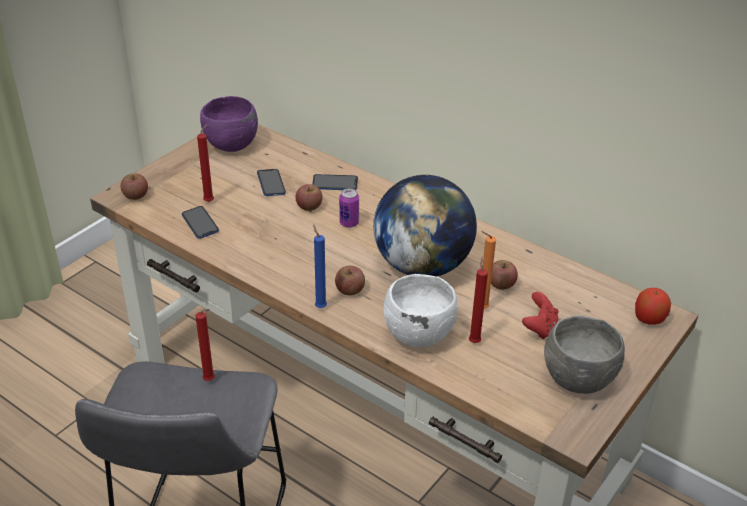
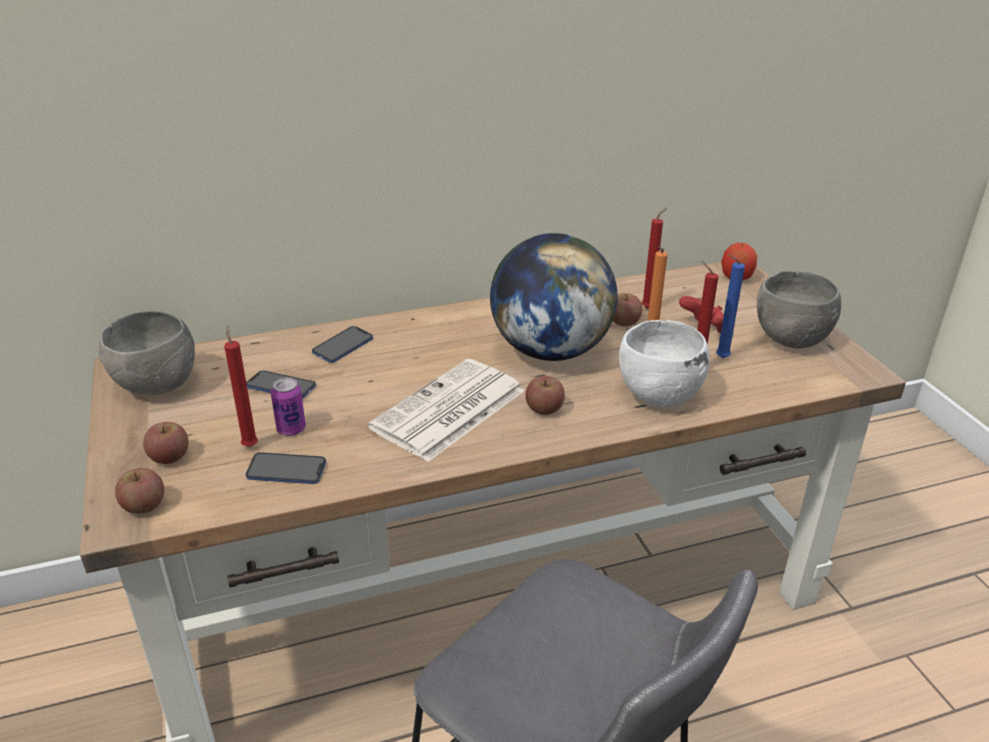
camera: 55 degrees left, 5 degrees down
red candle [196,309,215,381] -> red candle moved to [641,208,667,309]
purple bowl [200,96,258,152] -> grey bowl [99,311,195,395]
apple [296,184,322,211] -> apple moved to [143,422,189,464]
blue candle [313,224,327,308] -> blue candle moved to [716,254,745,358]
can [339,188,359,228] -> can moved to [271,378,306,436]
none -> newspaper [368,359,524,462]

